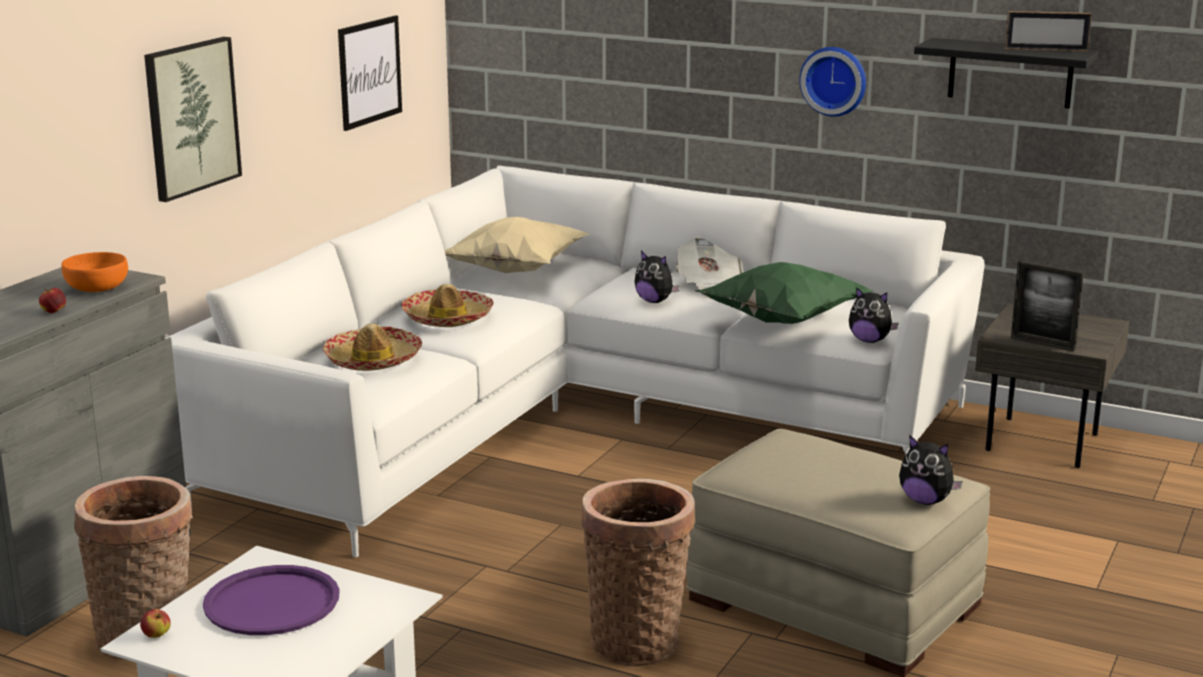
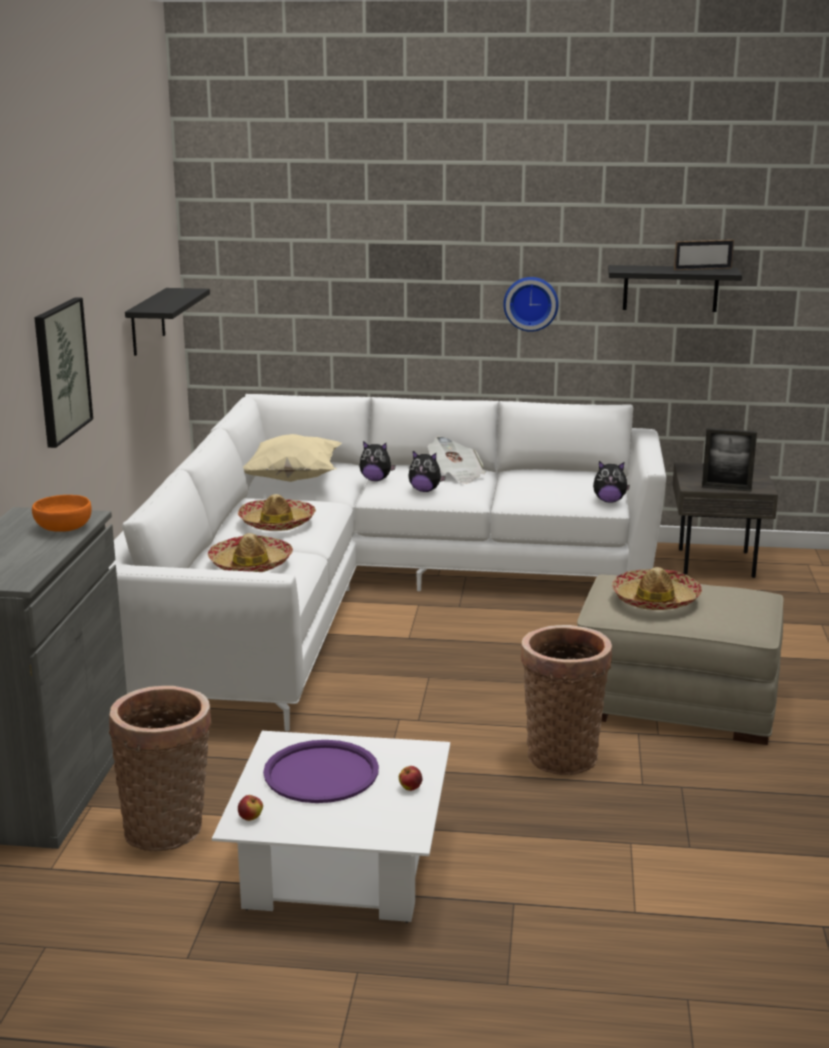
camera: 20 degrees left, 0 degrees up
apple [39,288,66,313] -> apple moved to [399,766,422,791]
picture [338,15,402,131] -> black shelf [125,288,210,356]
green pillow [695,262,873,324] -> none
plush toy [899,435,963,505] -> plush toy moved to [359,441,396,481]
none -> hat [612,567,702,610]

